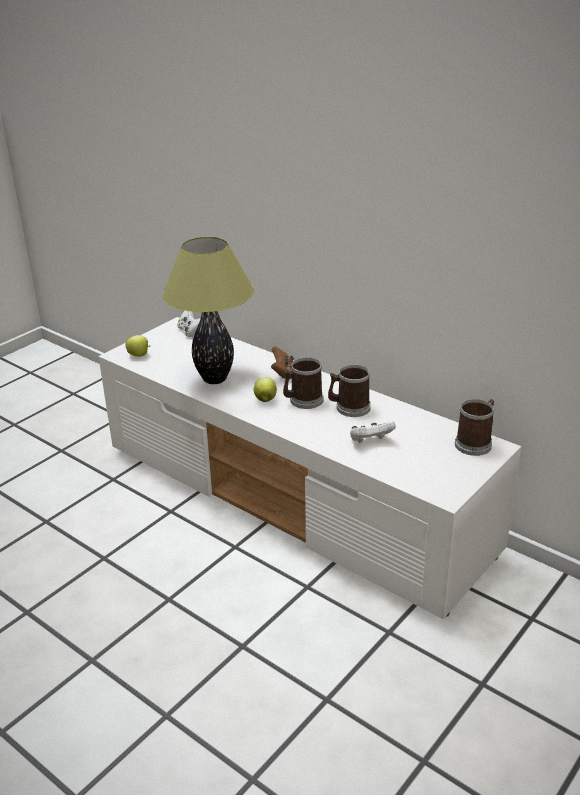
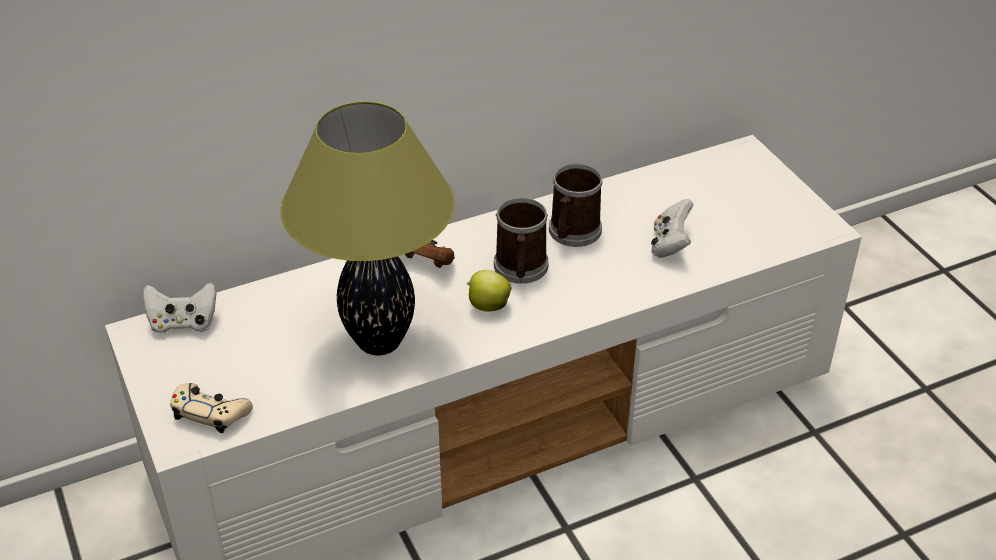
camera: 65 degrees left, 10 degrees up
apple [125,335,150,357] -> beige game controller [170,383,253,433]
mug [455,399,495,456] -> none

